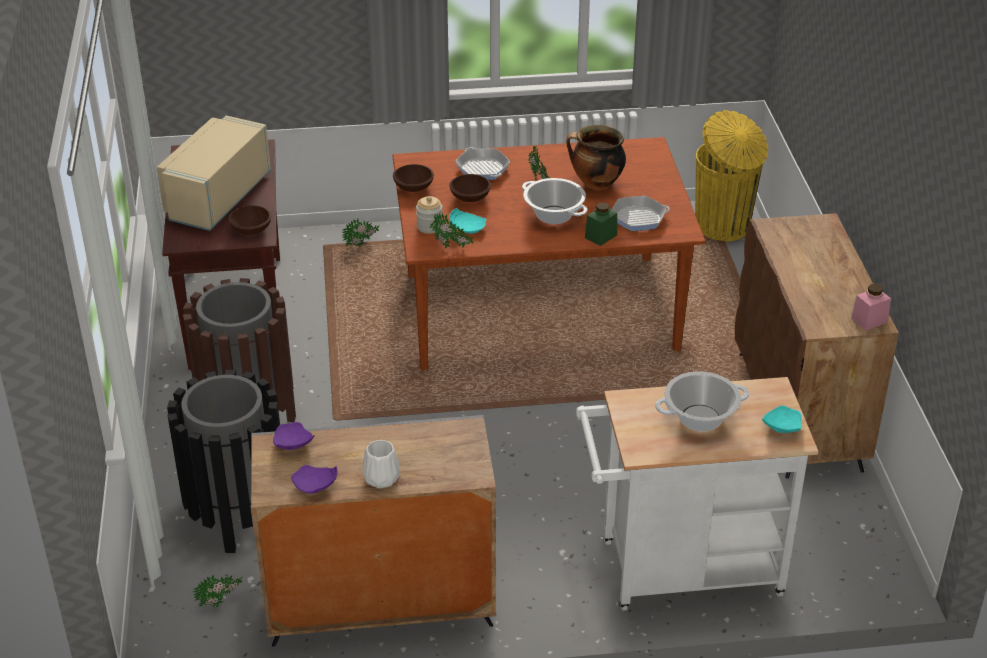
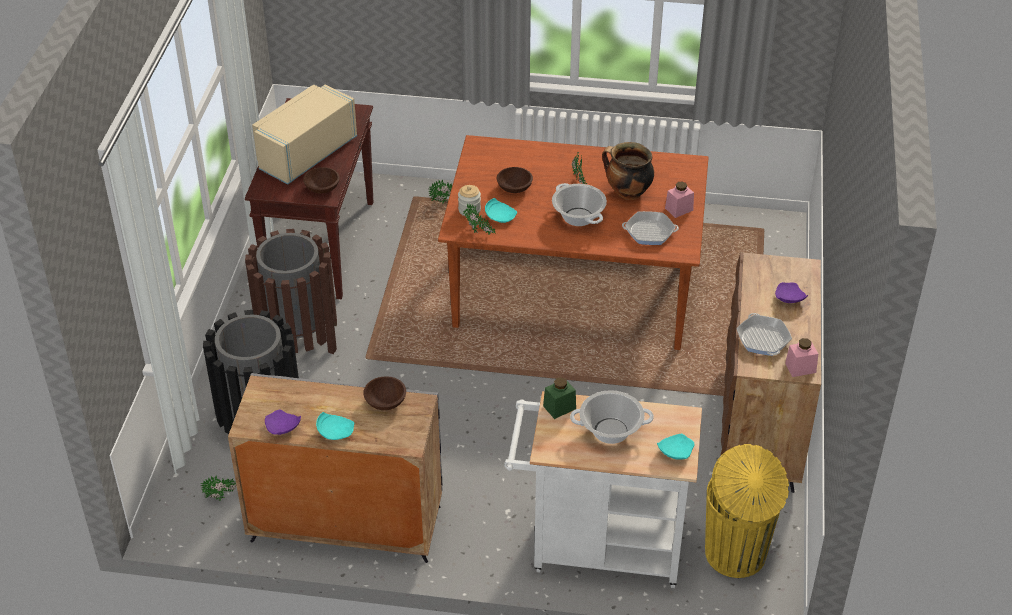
camera: 15 degrees right, 5 degrees up
purple plate [273,422,314,450] -> purple plate moved to [775,282,808,303]
white vase [362,440,400,488] -> turquoise plate [316,412,354,440]
brown bowl [393,164,434,192] -> brown bowl moved to [363,376,406,410]
frying pan [455,147,510,180] -> frying pan moved to [736,313,792,356]
green jar [585,202,617,246] -> green jar moved to [543,377,576,419]
yellow trash can [695,110,768,242] -> yellow trash can moved to [705,444,789,578]
none -> pink jar [665,181,694,218]

